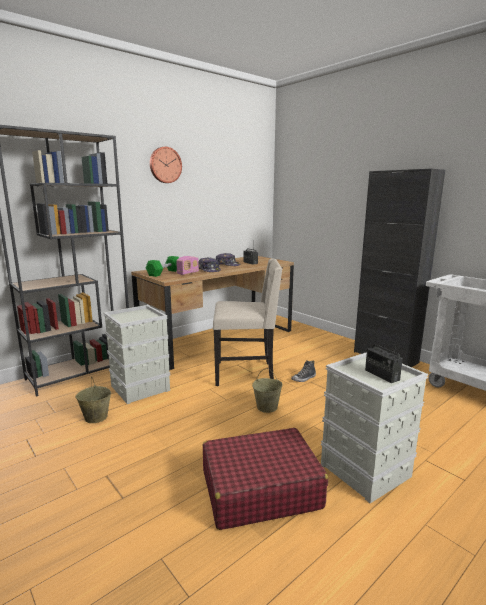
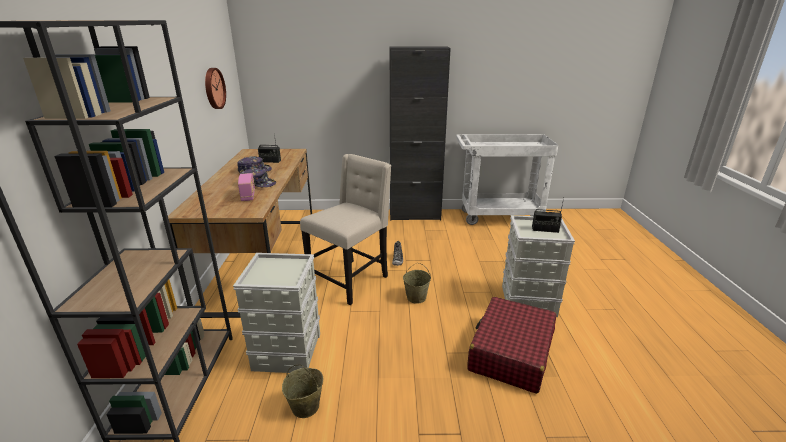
camera: 50 degrees left, 10 degrees up
green dumbbell [146,256,179,277] -> none
wall clock [150,147,182,183] -> wall clock moved to [205,68,226,109]

